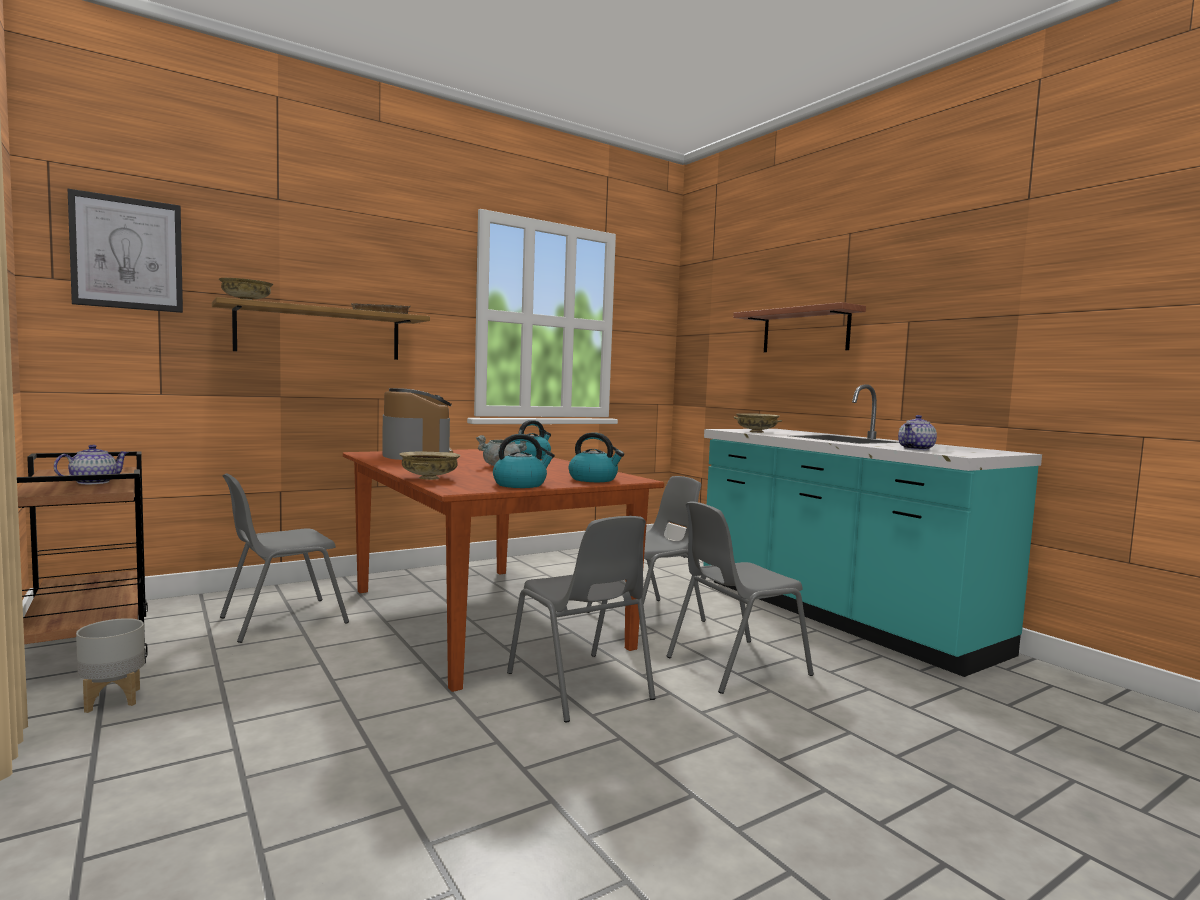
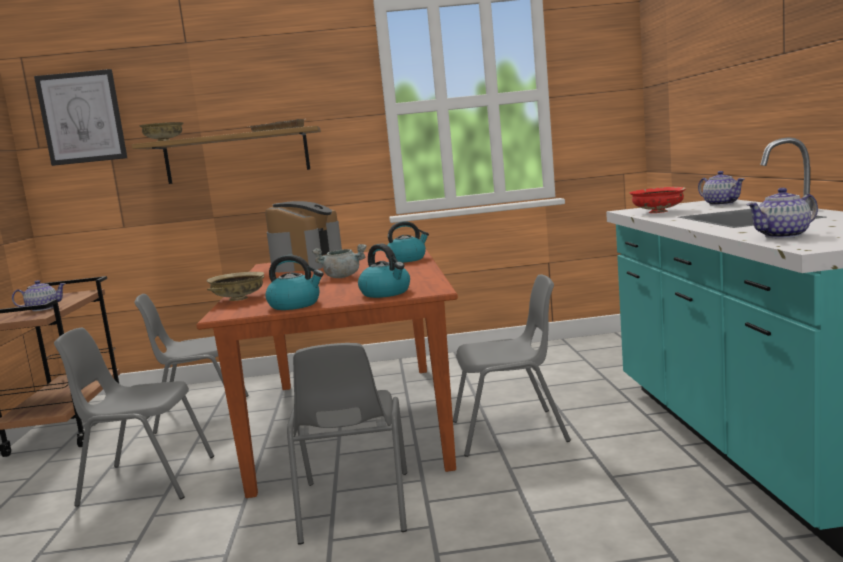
camera: 30 degrees right, 5 degrees up
grey planter [76,618,145,713] -> none
grey chair [667,502,814,694] -> grey chair moved to [54,328,214,507]
shelf [733,302,866,352] -> none
beige bowl [734,413,782,433] -> red bowl [629,187,686,213]
none -> teapot [698,171,745,206]

